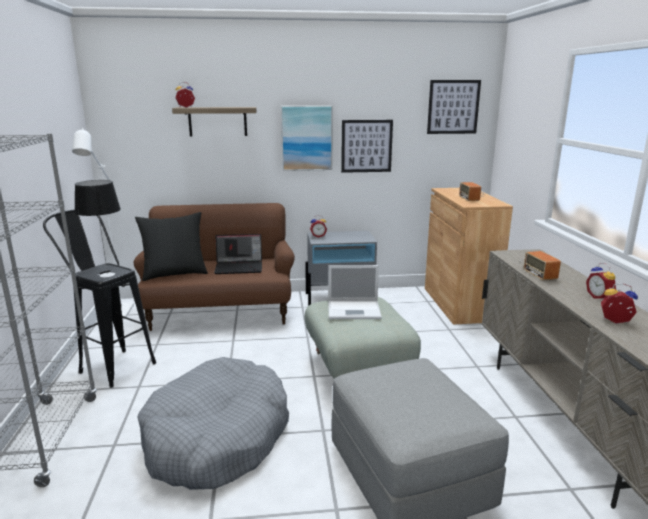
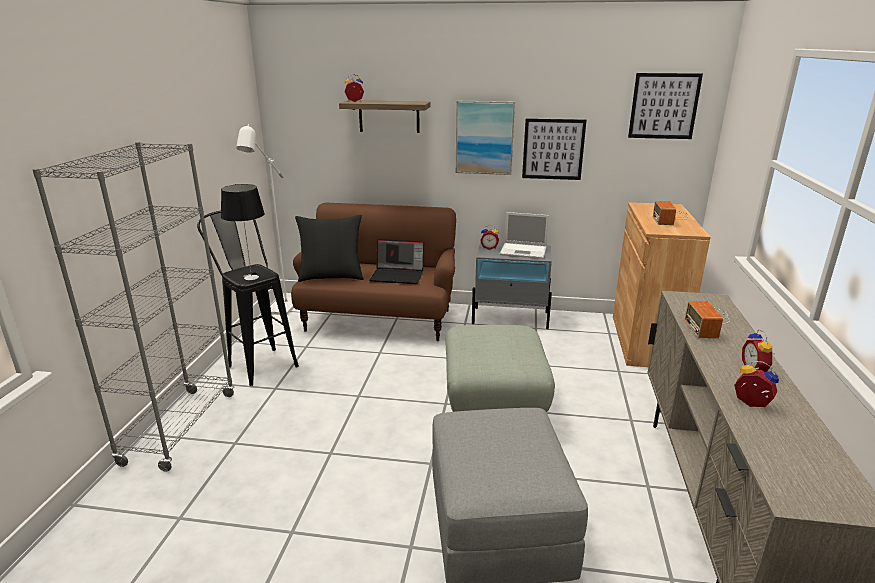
camera: 15 degrees right, 5 degrees up
grey dog bed [138,357,289,490] -> none
laptop [328,265,382,319] -> laptop moved to [500,212,549,259]

